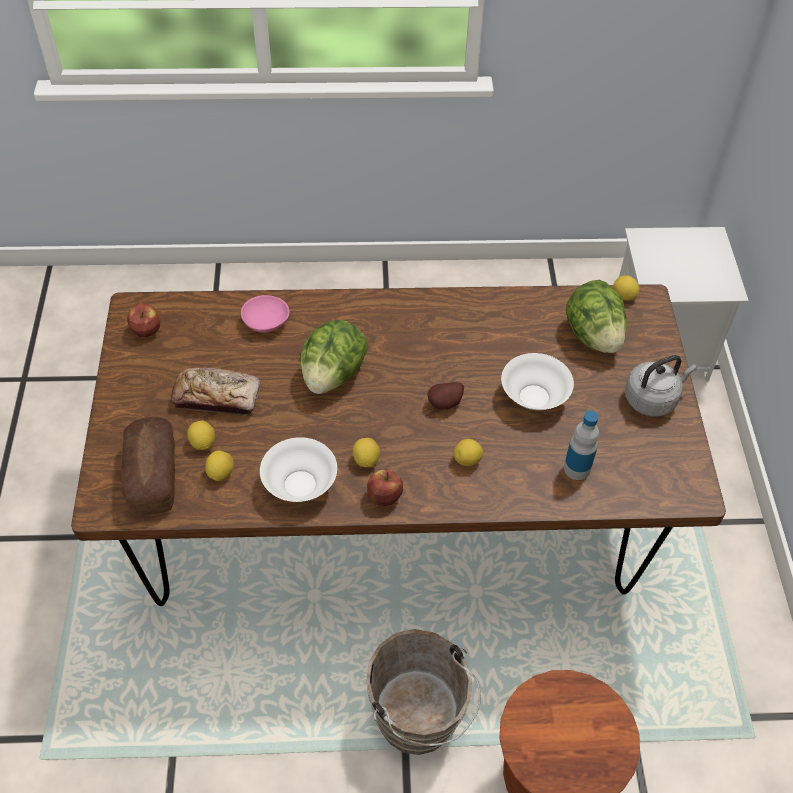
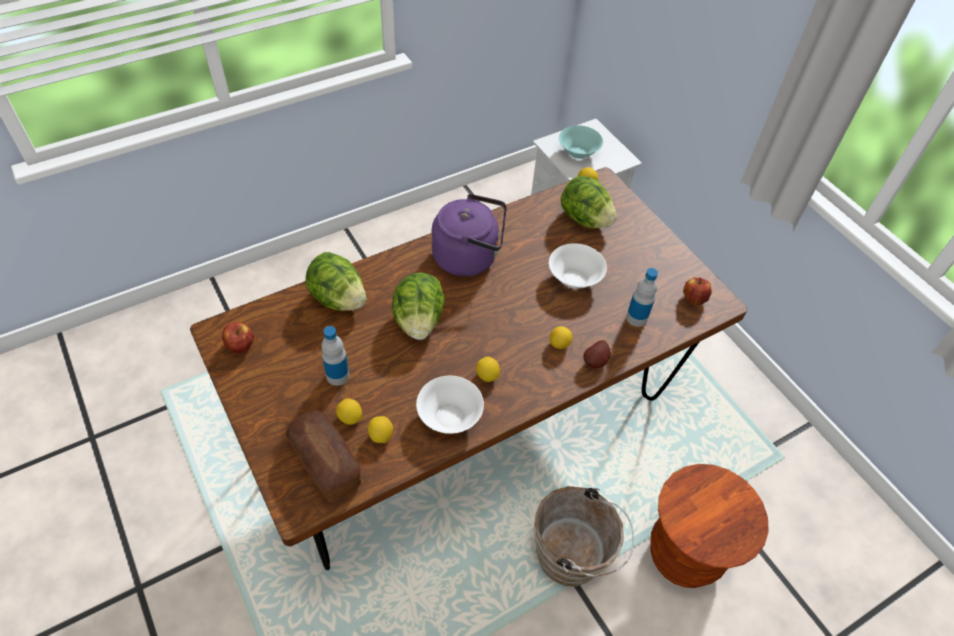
camera: 30 degrees left, 0 degrees up
bread [171,368,260,416] -> bottle [321,326,349,386]
pink bowl [241,295,290,333] -> lettuce [305,252,366,311]
apple [367,469,403,506] -> apple moved to [683,277,711,306]
potato [427,382,464,410] -> potato moved to [583,340,611,368]
grey kettle [625,355,697,416] -> none
none -> purple kettle [431,193,507,276]
none -> turquoise bowl [559,125,603,159]

